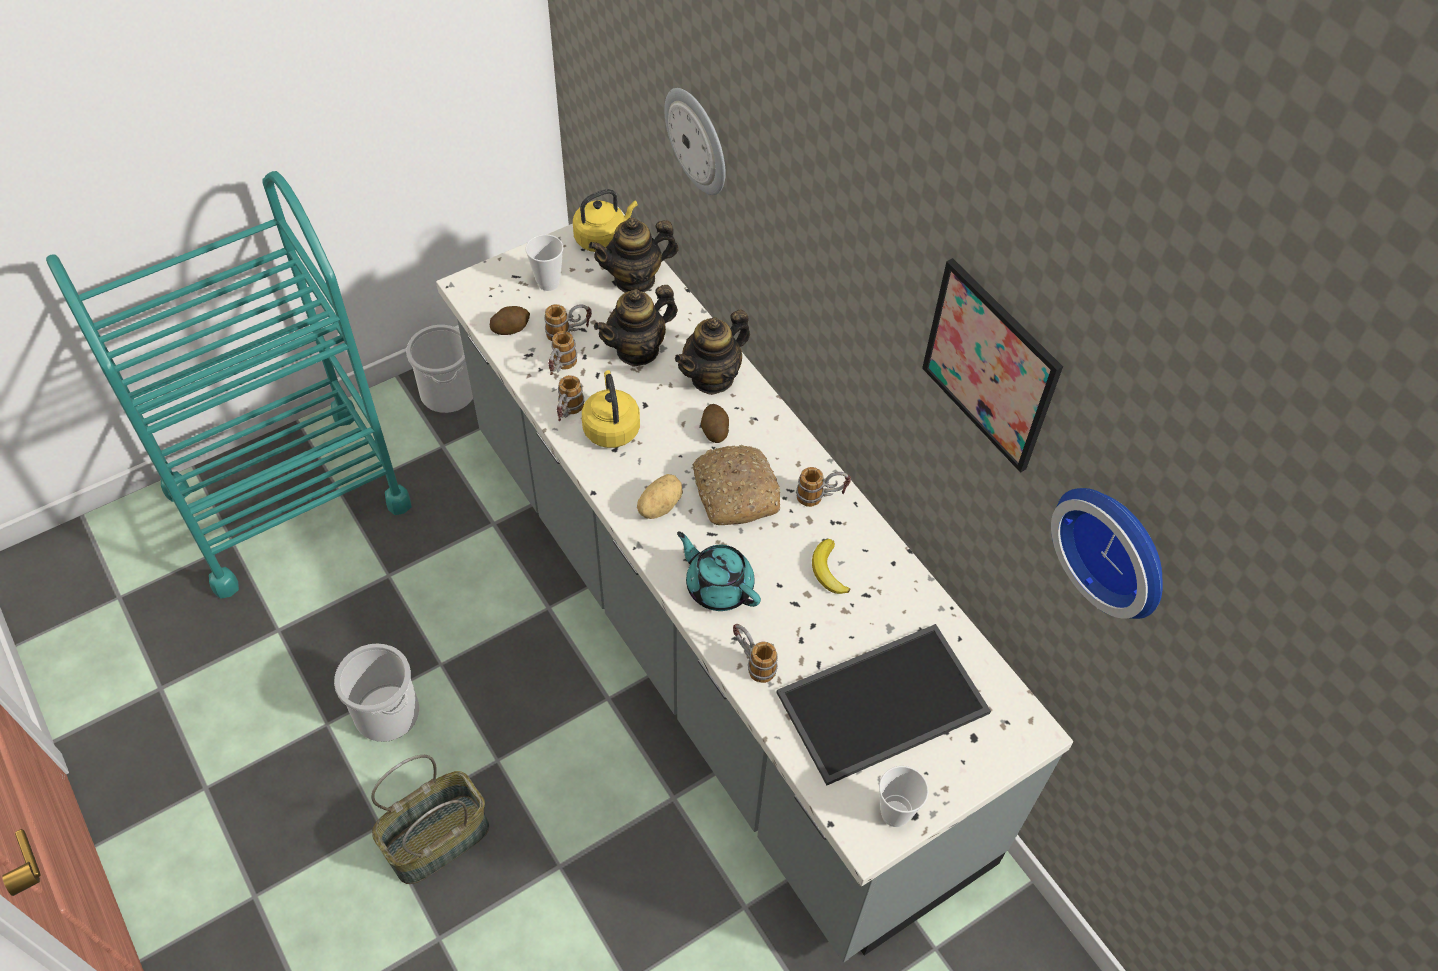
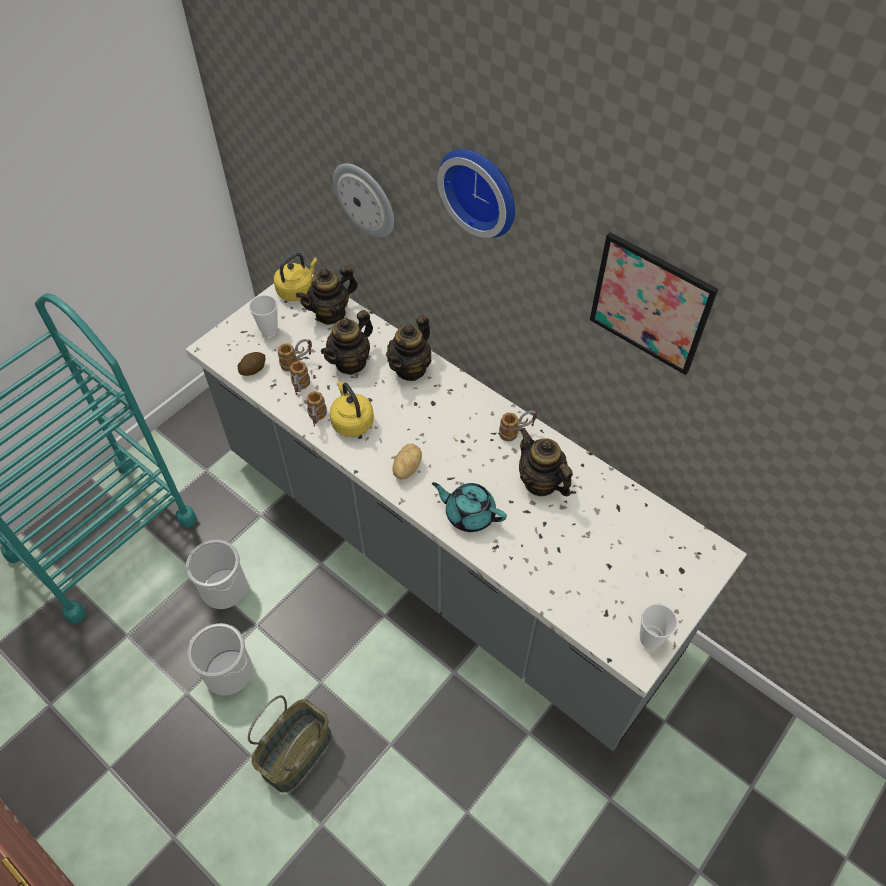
camera: 15 degrees left, 0 degrees up
bucket [406,325,473,413] -> bucket moved to [186,540,247,609]
bread [693,445,780,525] -> none
potato [701,404,729,443] -> none
mug [733,624,778,683] -> none
tray [777,624,991,785] -> none
banana [812,539,851,594] -> teapot [519,428,573,496]
wall clock [1051,488,1163,619] -> wall clock moved to [437,149,515,238]

